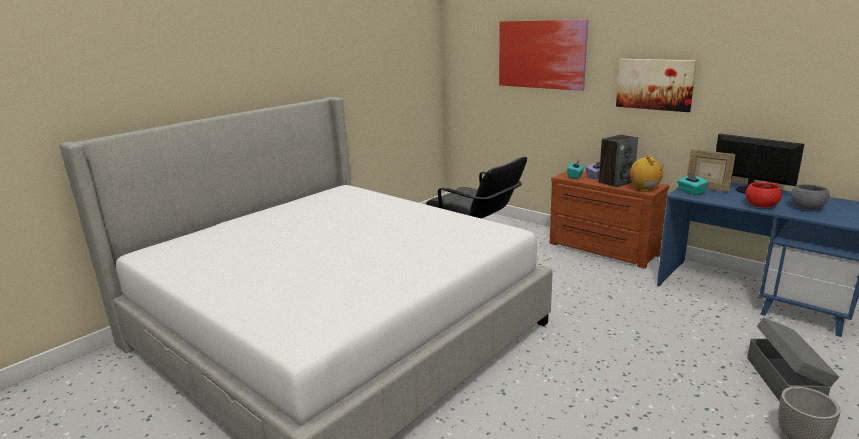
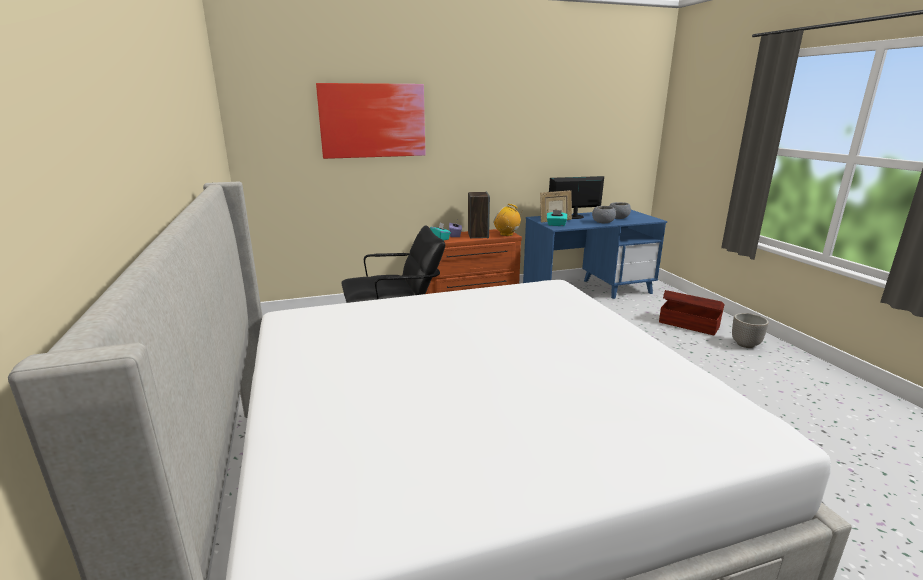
camera: 60 degrees left, 0 degrees up
picture [616,59,697,112] -> none
red bowl [745,182,782,208] -> grey bowl [592,206,616,223]
grey storage box [747,317,839,401] -> brown storage box [659,290,725,335]

